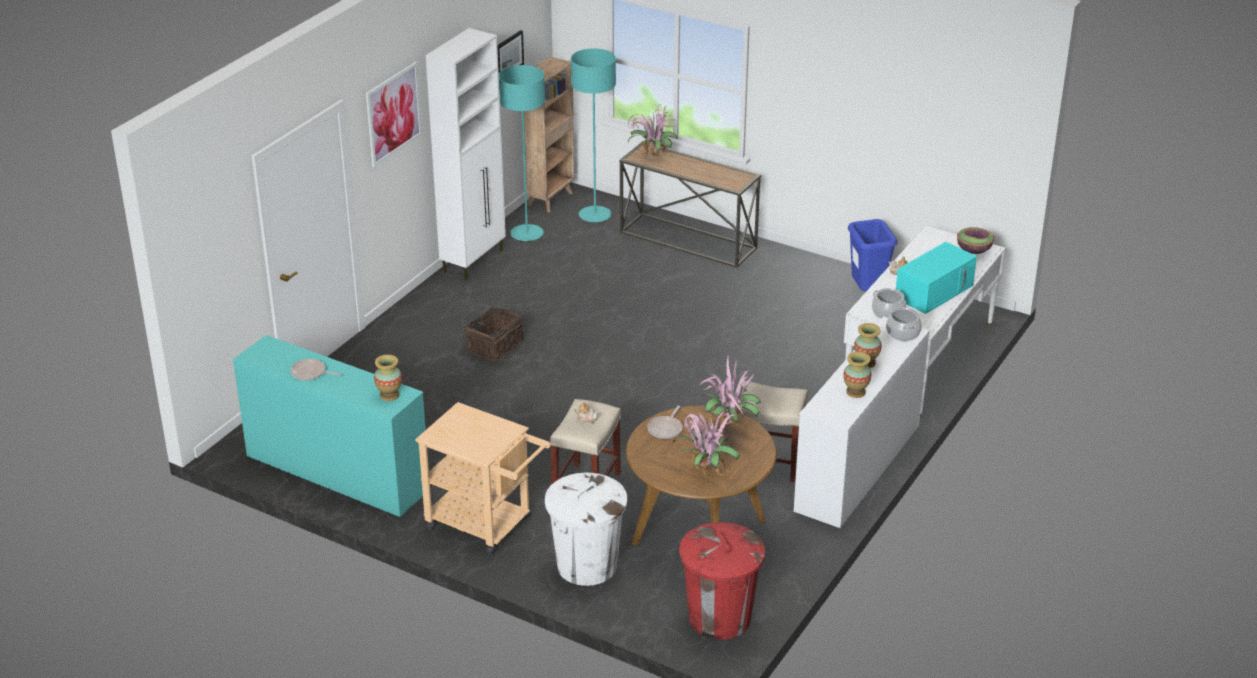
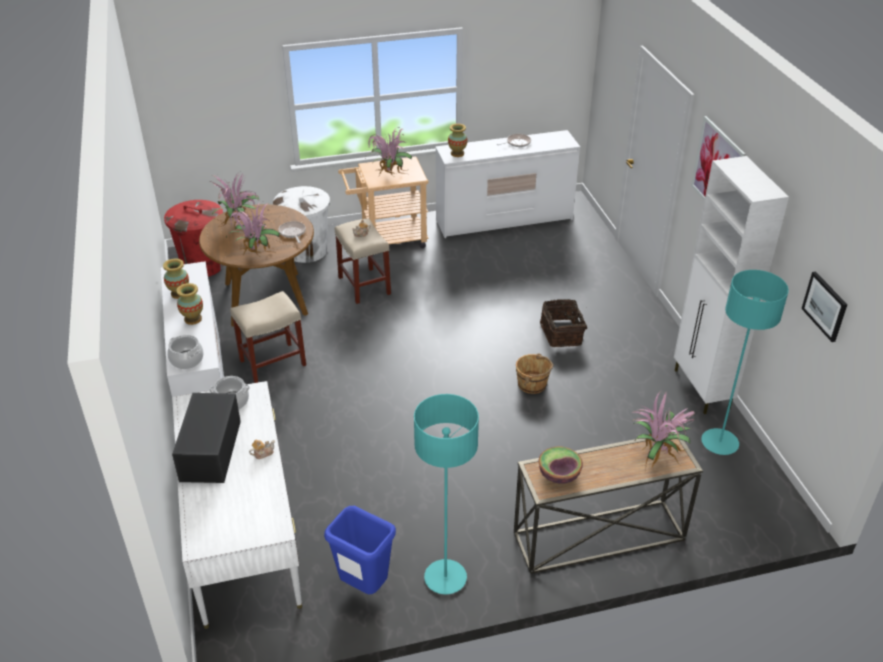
camera: 135 degrees right, 5 degrees up
turquoise dresser [233,335,426,517] -> white dresser [435,130,580,238]
brown bookcase [524,56,575,212] -> none
turquoise floor lamp [571,48,616,222] -> turquoise floor lamp moved to [414,394,479,594]
turquoise microwave [896,242,977,314] -> black microwave [172,393,241,483]
bowl [957,227,994,254] -> bowl moved to [539,446,583,484]
none -> potted plant [365,127,412,176]
none -> brown bucket [516,353,553,394]

